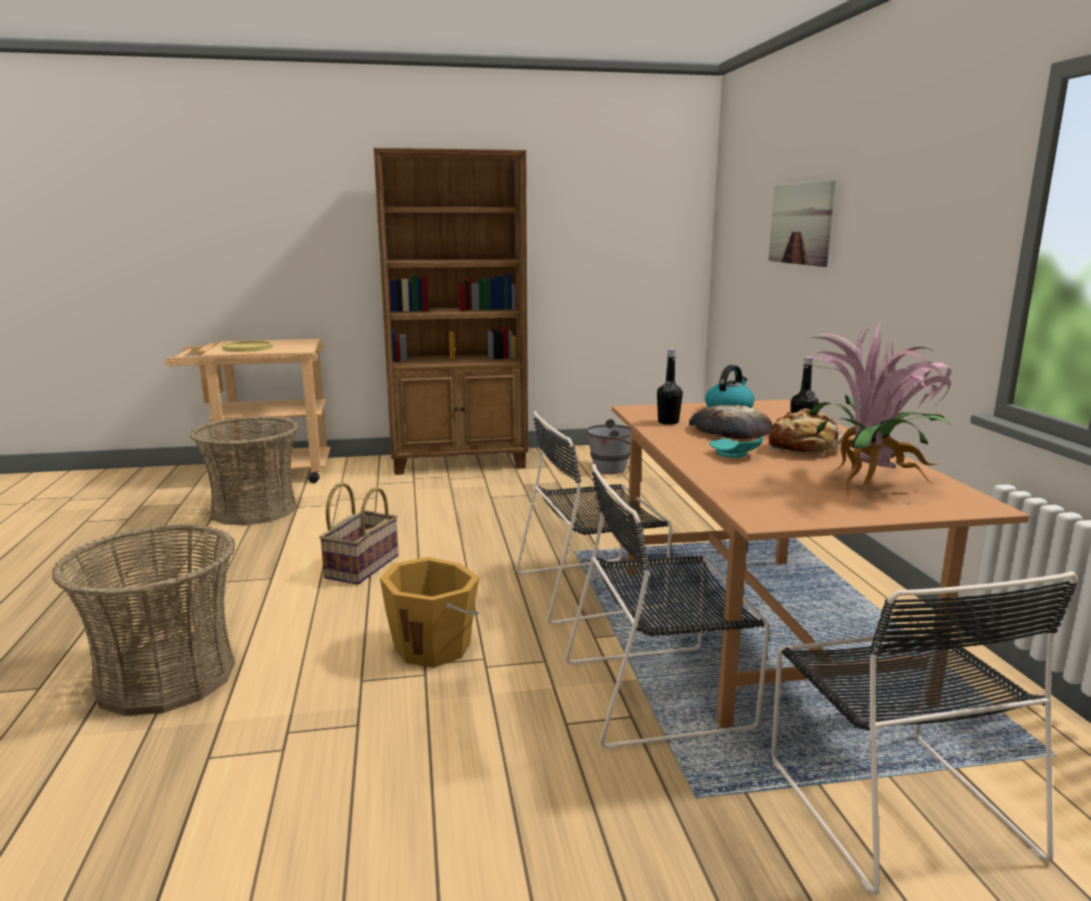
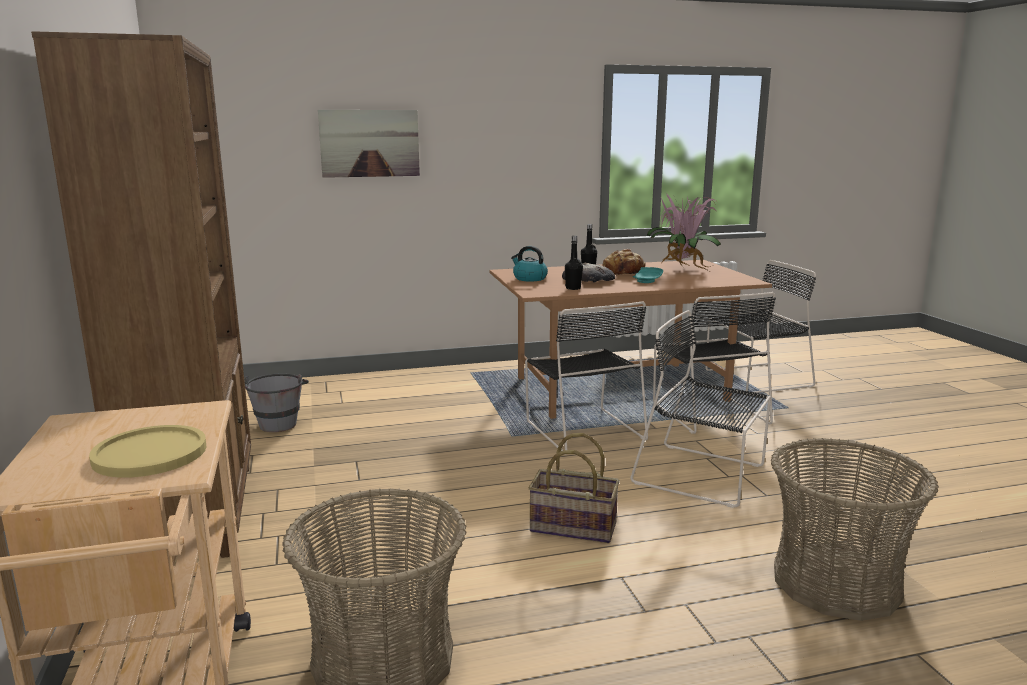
camera: 95 degrees left, 0 degrees up
orange bucket [380,557,480,667] -> black chair [630,310,771,508]

